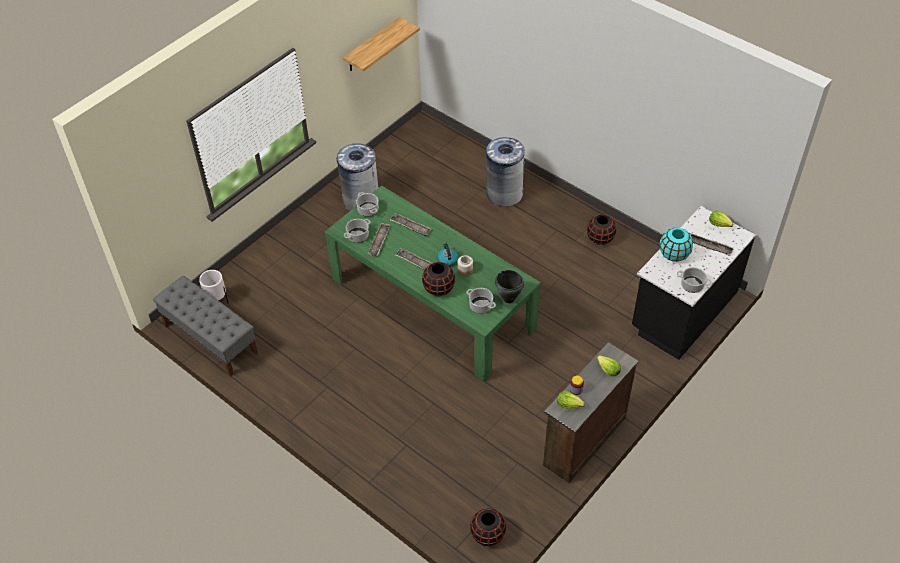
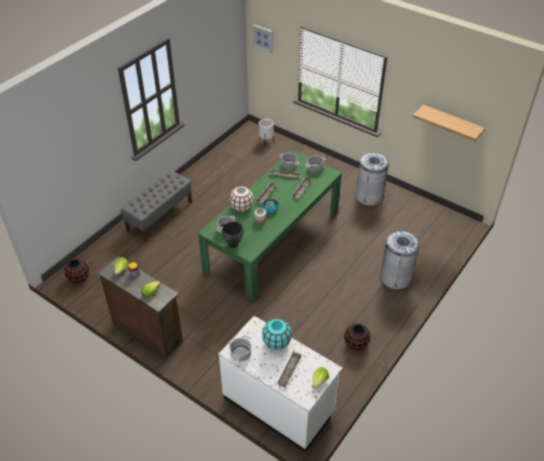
camera: 85 degrees right, 5 degrees down
grey bench [153,276,258,376] -> grey bench moved to [120,170,192,242]
black vase [422,262,455,296] -> white vase [230,187,254,212]
black counter [632,206,756,360] -> white counter [218,316,343,453]
none -> picture [253,25,273,53]

